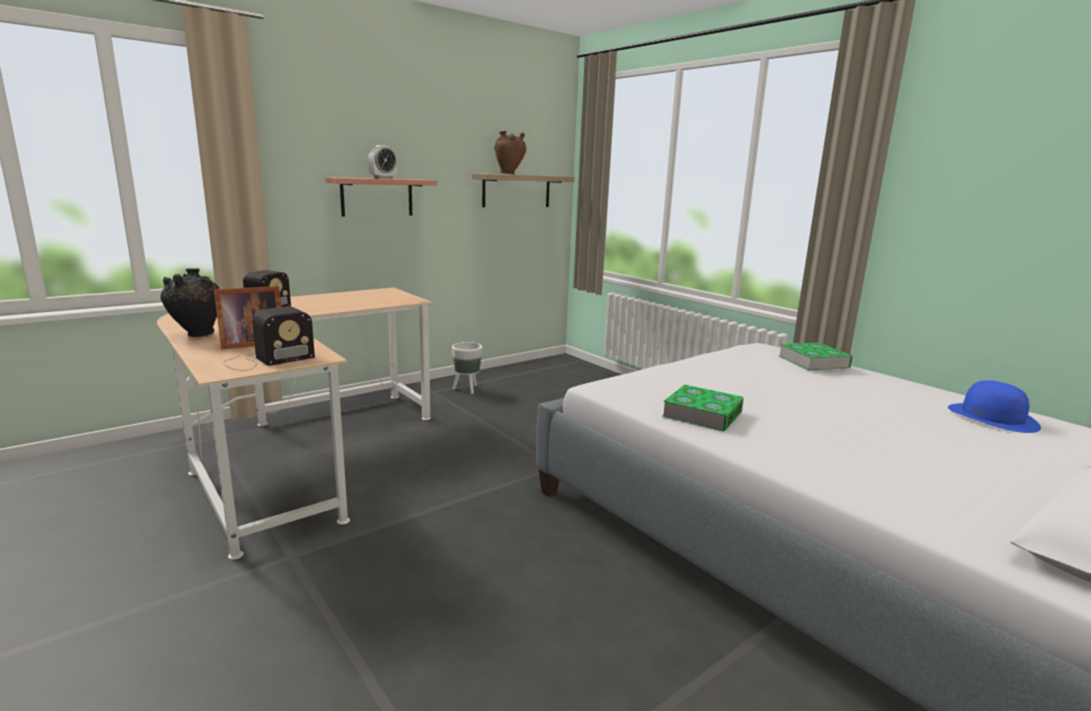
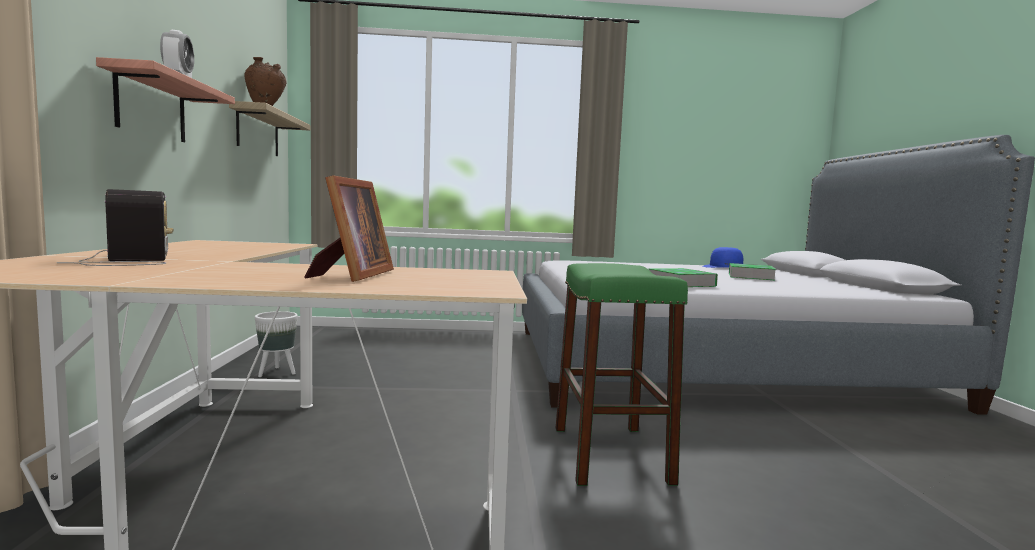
camera: 55 degrees left, 10 degrees down
black vase [160,269,219,337] -> none
radio [223,306,315,371] -> none
book [779,343,853,370] -> book moved to [729,263,776,280]
none -> green stool [556,263,688,486]

